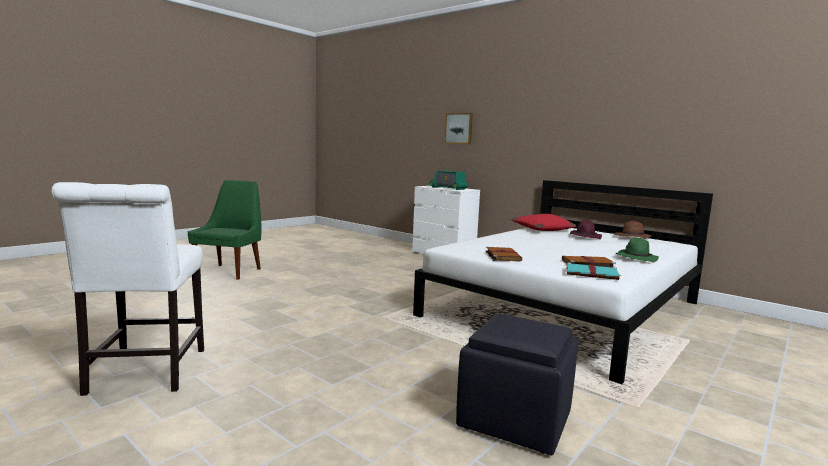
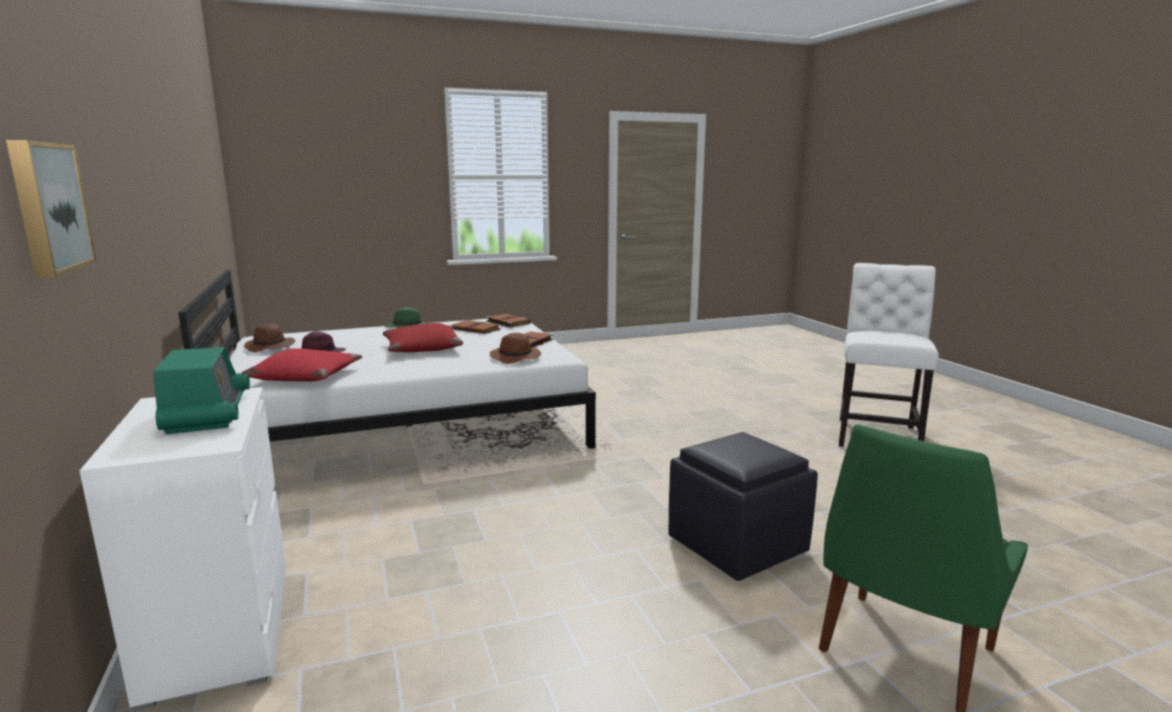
camera: 150 degrees left, 5 degrees up
black ottoman [456,314,578,455] -> black ottoman moved to [669,432,818,581]
turquoise book [567,263,621,280] -> brown book [486,314,531,328]
none -> red pillow [383,323,463,352]
none -> brown hat [490,333,541,364]

